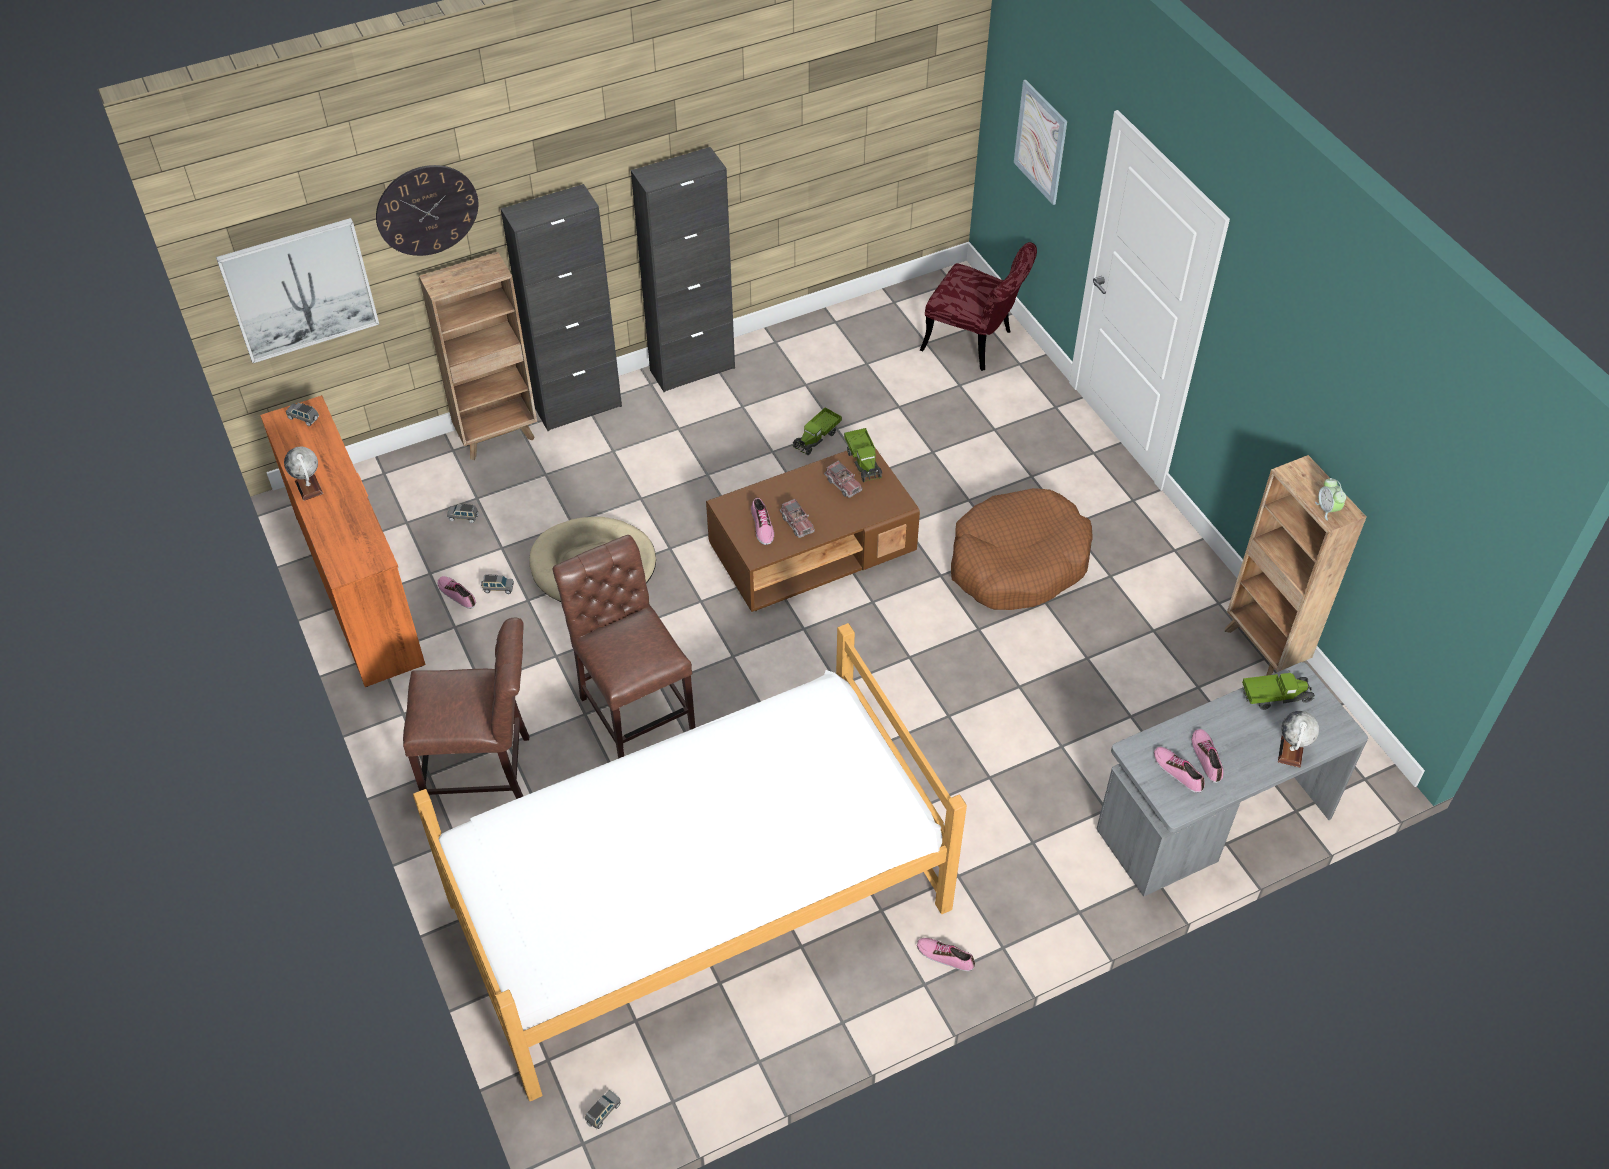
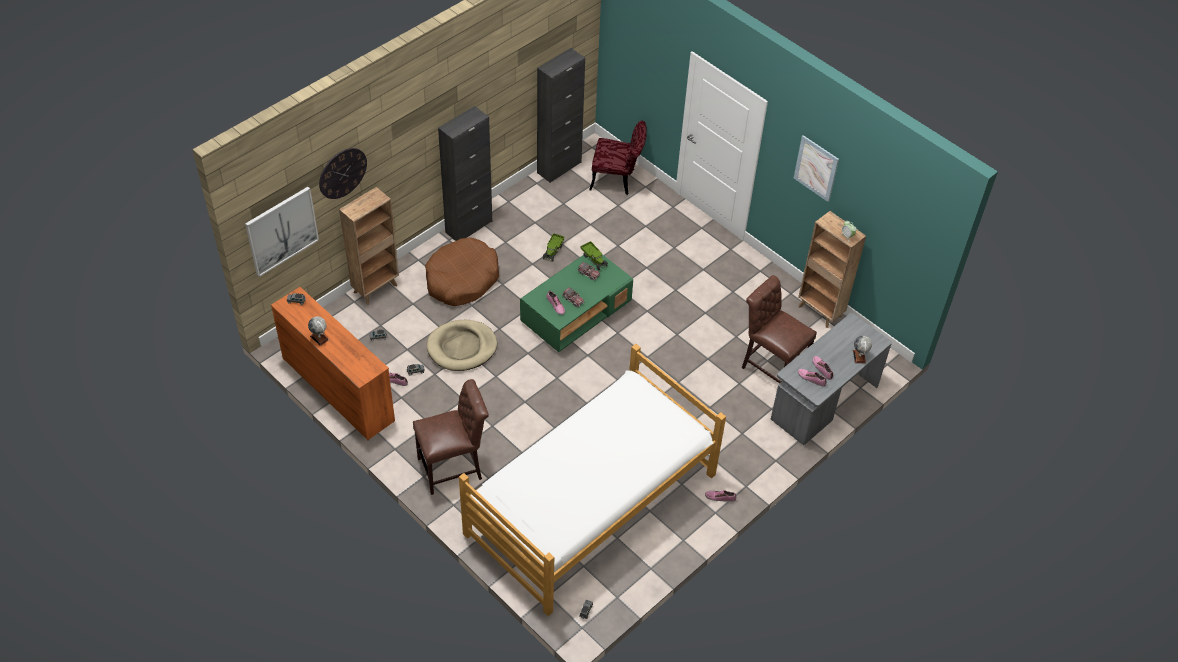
camera: 20 degrees left, 0 degrees up
black cabinet [501,184,622,431] -> black cabinet moved to [537,48,585,183]
brown chair [553,535,695,759] -> brown chair moved to [742,275,817,383]
brown coffee table [706,448,920,612] -> green coffee table [520,255,633,352]
brown dog bed [951,488,1093,610] -> brown dog bed moved to [425,237,499,306]
picture [1014,80,1067,205] -> picture moved to [794,135,839,202]
toy truck [1242,671,1315,710] -> none

